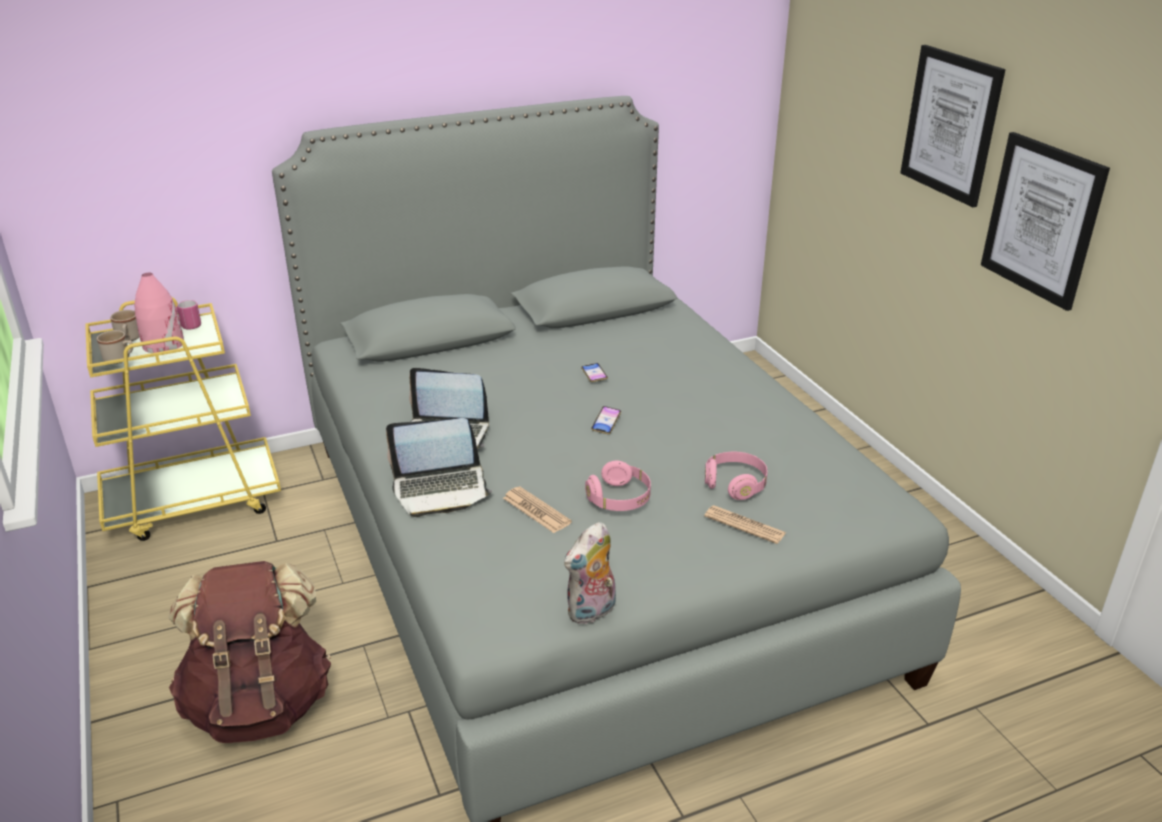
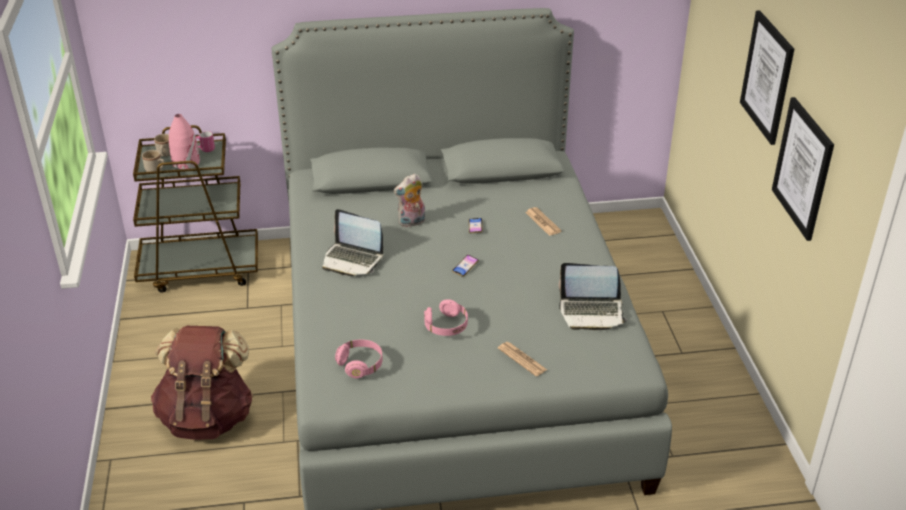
camera: 15 degrees right, 5 degrees up
yellow cart [85,297,281,541] -> brown cart [133,125,258,293]
laptop [386,418,492,517] -> laptop moved to [559,263,627,330]
newspaper [503,486,572,533] -> newspaper moved to [525,207,562,236]
plush toy [564,522,616,625] -> plush toy moved to [393,173,425,227]
pink headphones [705,452,768,500] -> pink headphones moved to [335,340,383,378]

